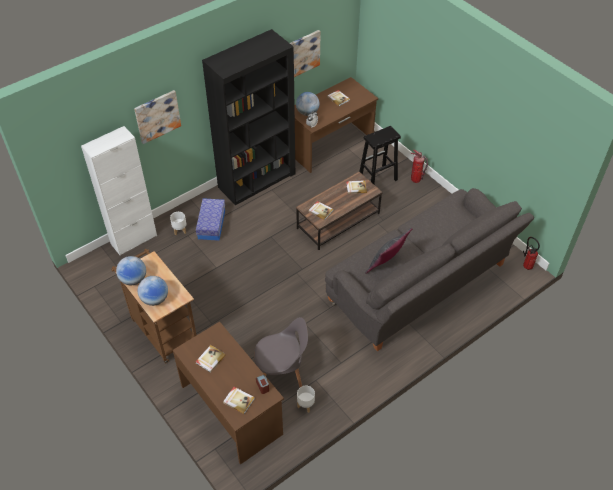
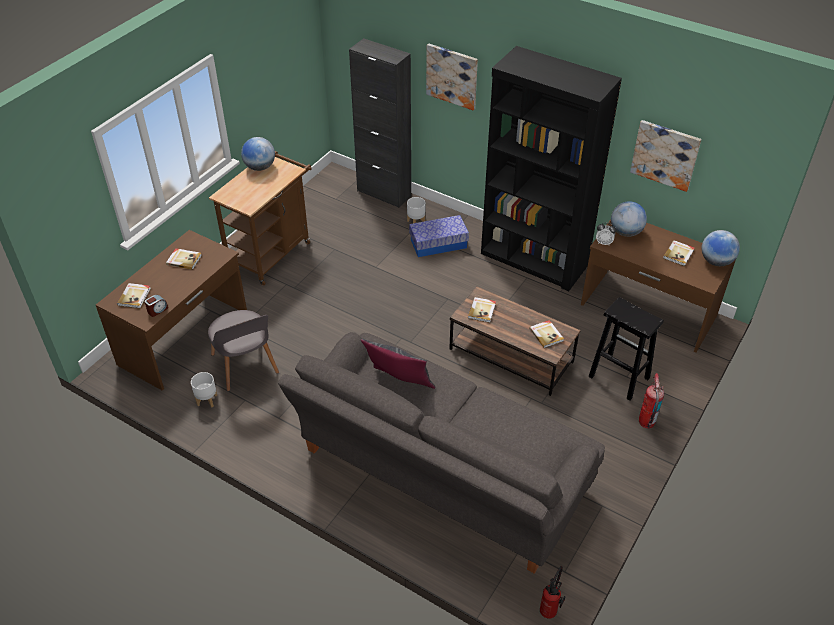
camera: 70 degrees right, 5 degrees down
white cabinet [81,126,157,256] -> black cabinet [349,38,411,208]
globe [138,276,168,306] -> globe moved to [702,230,740,266]

